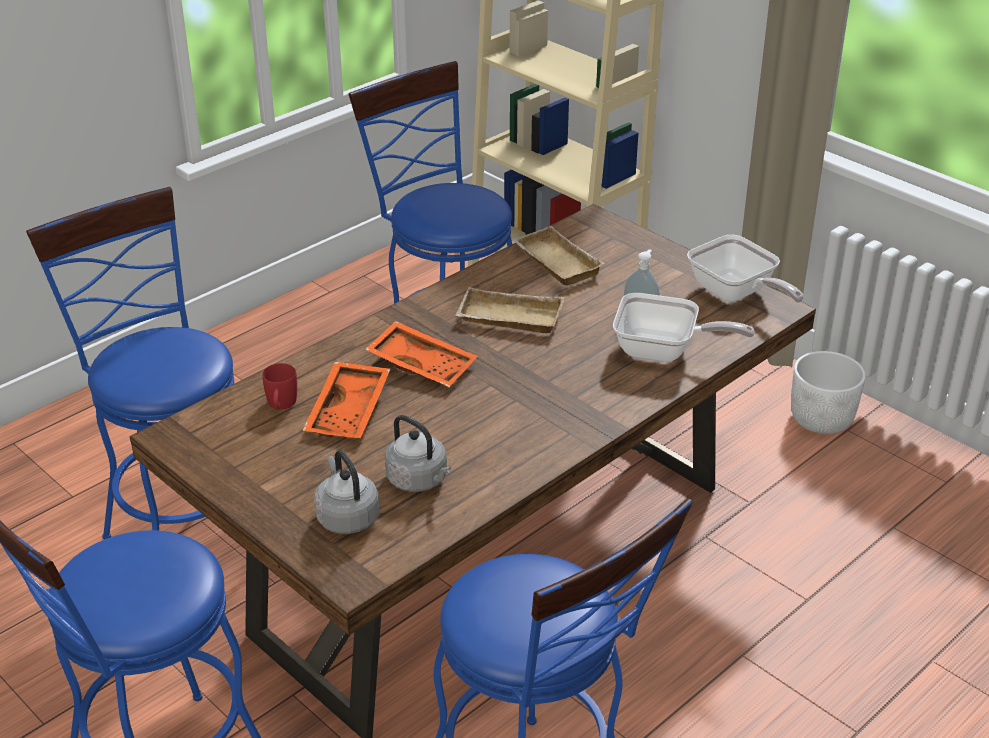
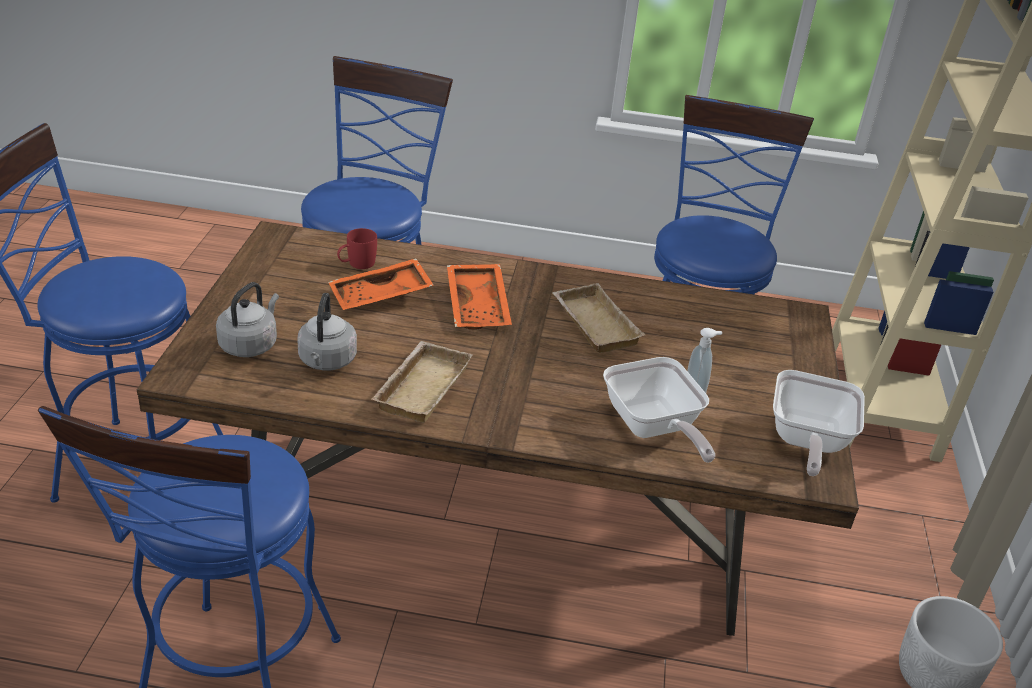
camera: 50 degrees right, 0 degrees up
beige tray [512,226,605,286] -> beige tray moved to [371,341,473,423]

